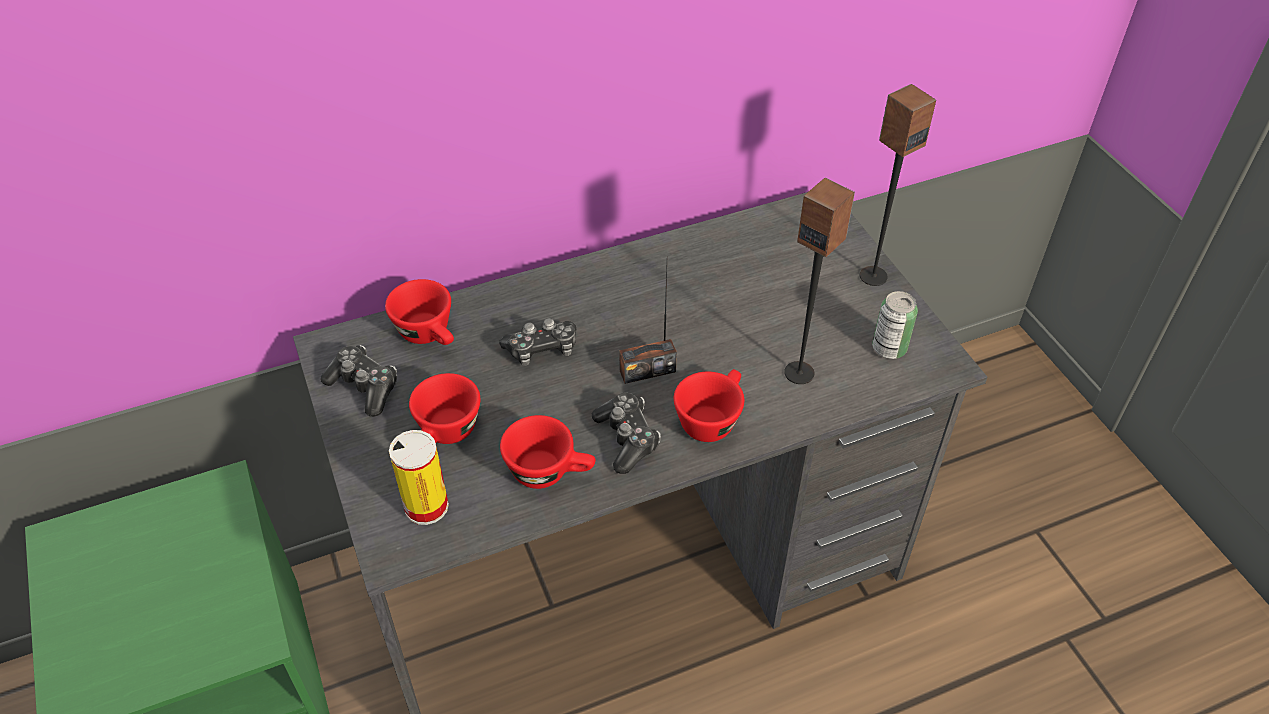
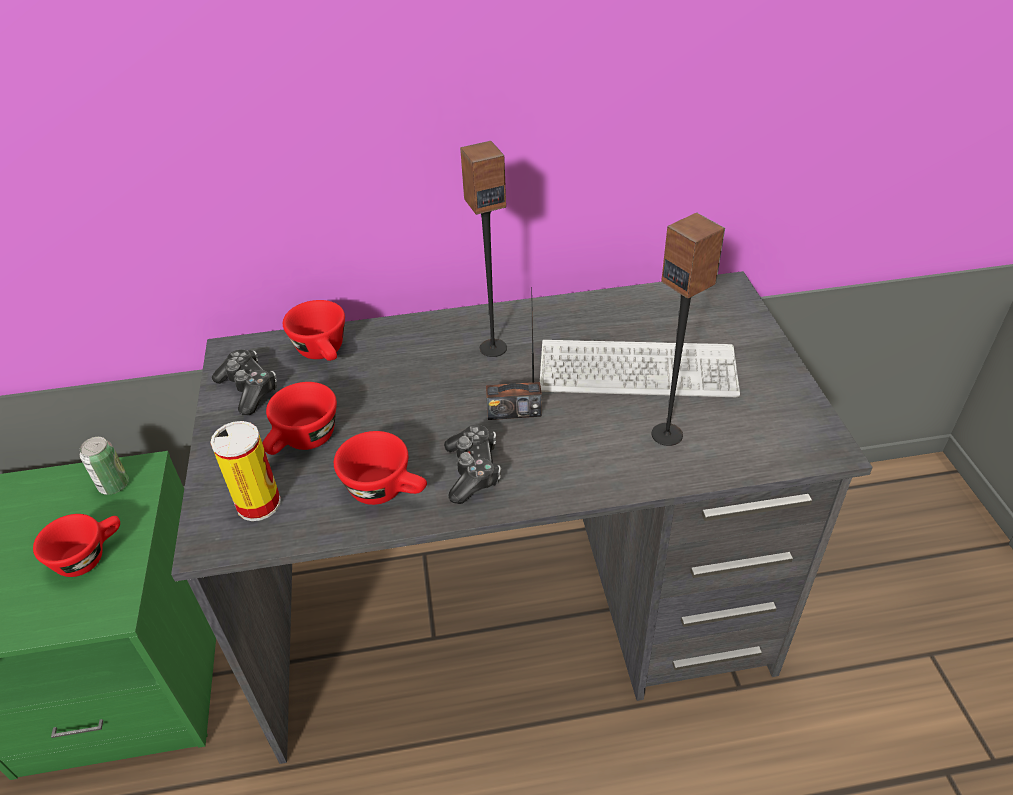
camera: 15 degrees right, 5 degrees down
game controller [499,318,576,366] -> none
red cup [674,369,744,442] -> red cup moved to [33,514,120,577]
speaker [860,84,936,286] -> speaker moved to [460,141,507,357]
can [872,291,918,359] -> can moved to [80,437,129,495]
none -> keyboard [540,340,740,397]

